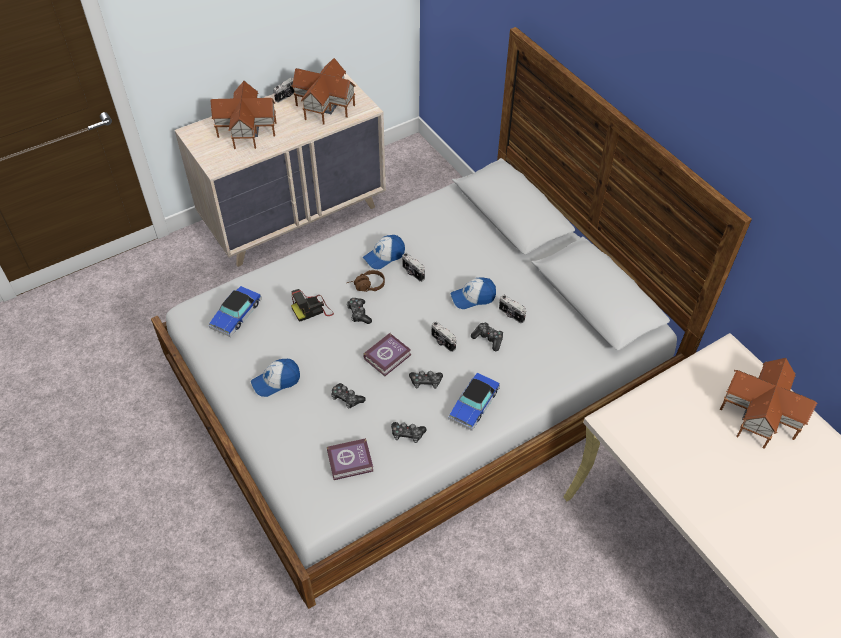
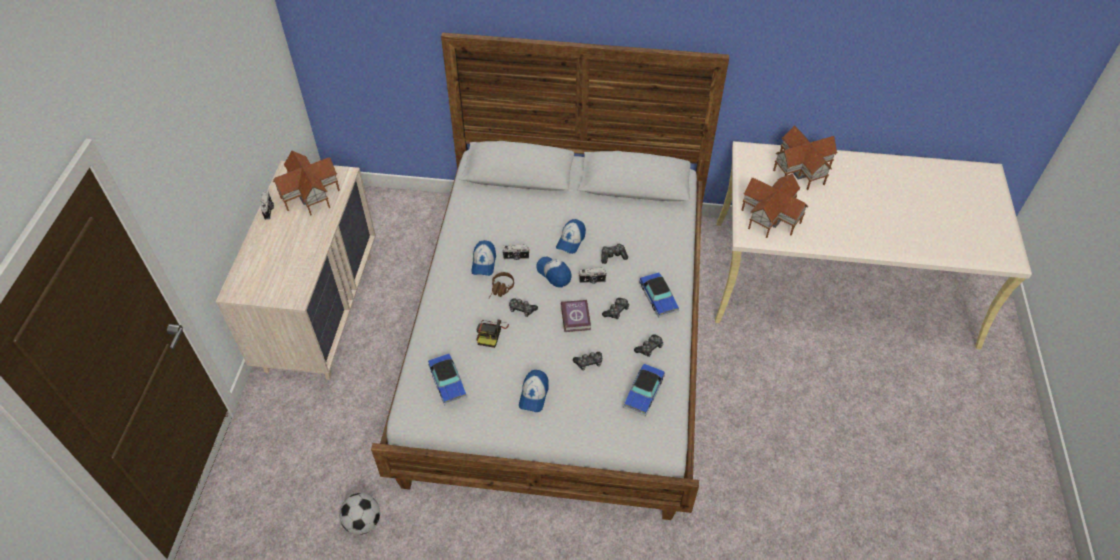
camera: 50 degrees left, 0 degrees up
toy house [210,81,277,149] -> toy house moved to [741,174,808,238]
book [327,438,373,480] -> toy car [623,364,665,417]
camera [499,295,526,323] -> none
none -> football [339,493,380,535]
none -> cap [536,256,572,287]

